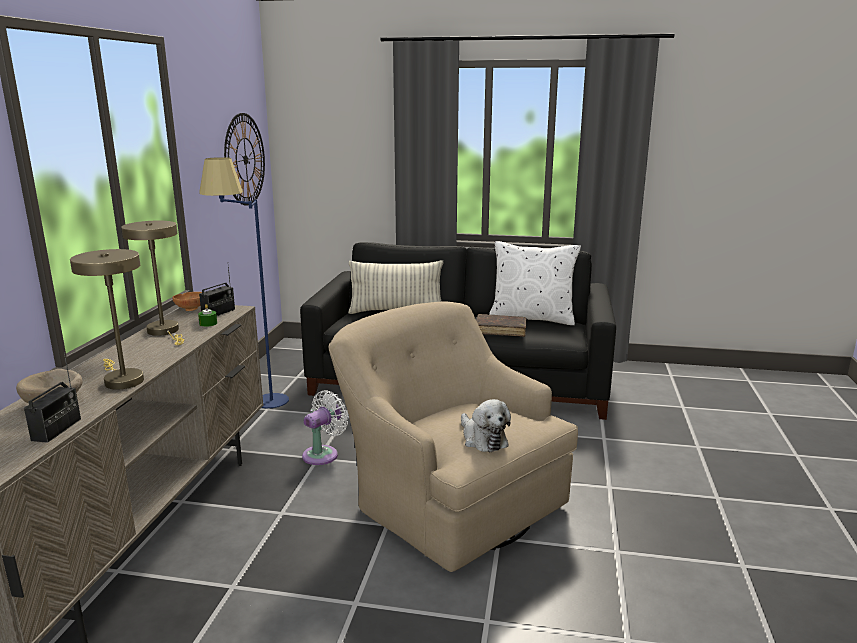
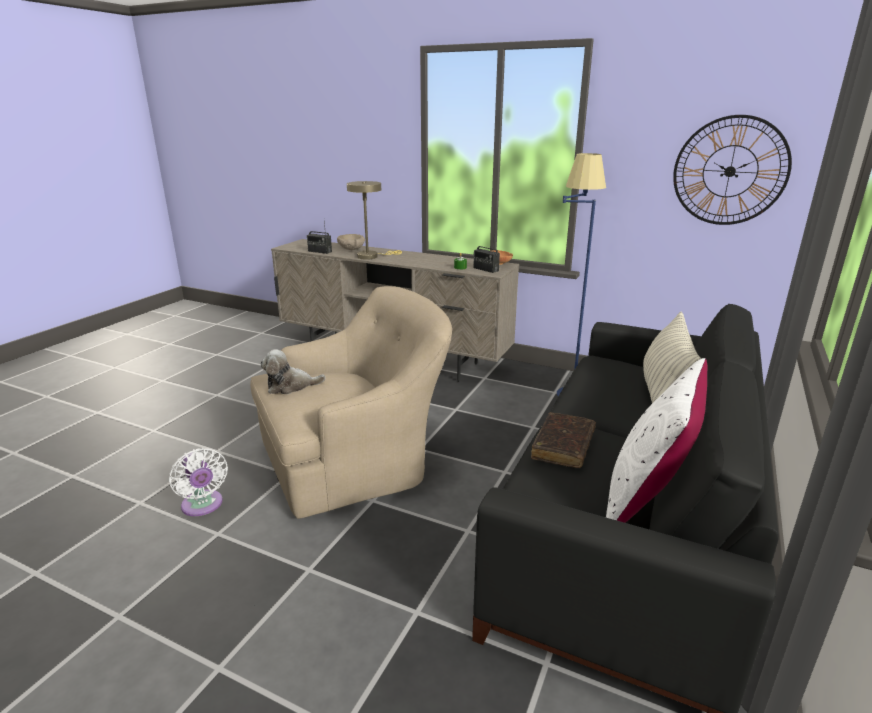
camera: 105 degrees right, 5 degrees up
beige table lamp [121,221,184,345] -> none
white fan [302,390,349,465] -> white fan moved to [169,448,228,516]

